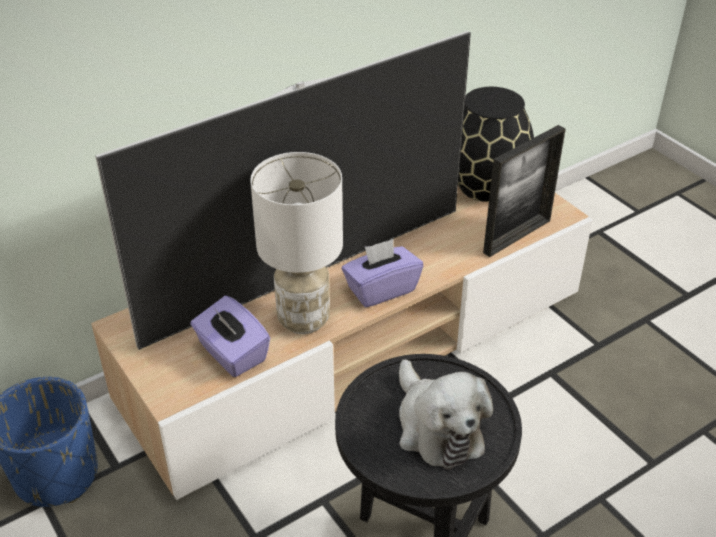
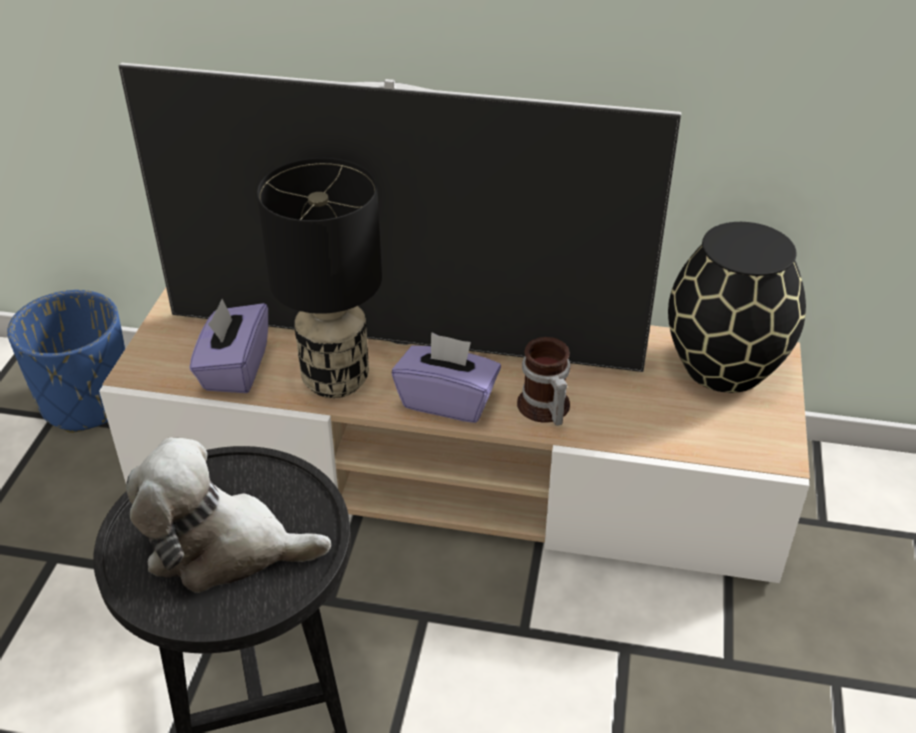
camera: 45 degrees right, 0 degrees up
white table lamp [250,152,343,334] -> black table lamp [257,158,382,398]
plush toy [399,359,493,469] -> plush toy turned 75 degrees clockwise [126,438,331,593]
picture frame [483,125,566,257] -> none
none -> mug [517,337,570,426]

